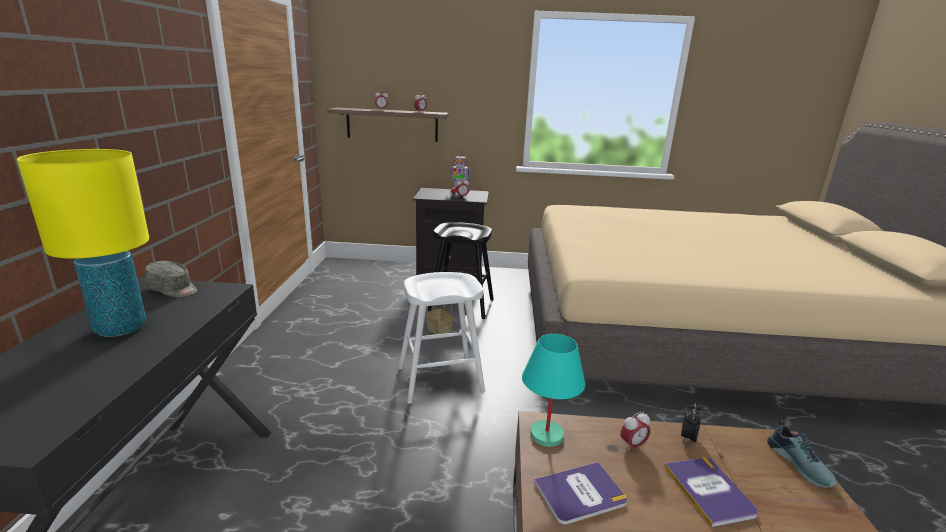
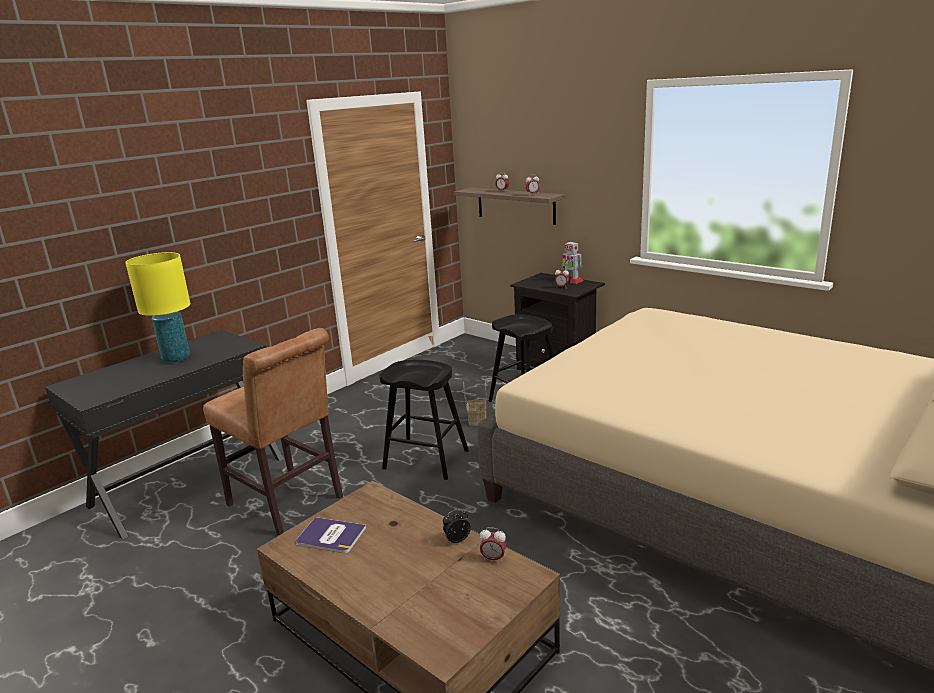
camera: 40 degrees right, 0 degrees up
grey cap [144,261,197,297] -> none
white stool [398,272,485,404] -> black stool [379,360,469,480]
turquoise table lamp [522,334,585,447] -> none
alarm clock [620,411,651,452] -> alarm clock moved to [480,527,506,562]
book [664,457,758,527] -> none
shoe [767,420,837,488] -> none
none -> brown chair [203,328,343,535]

